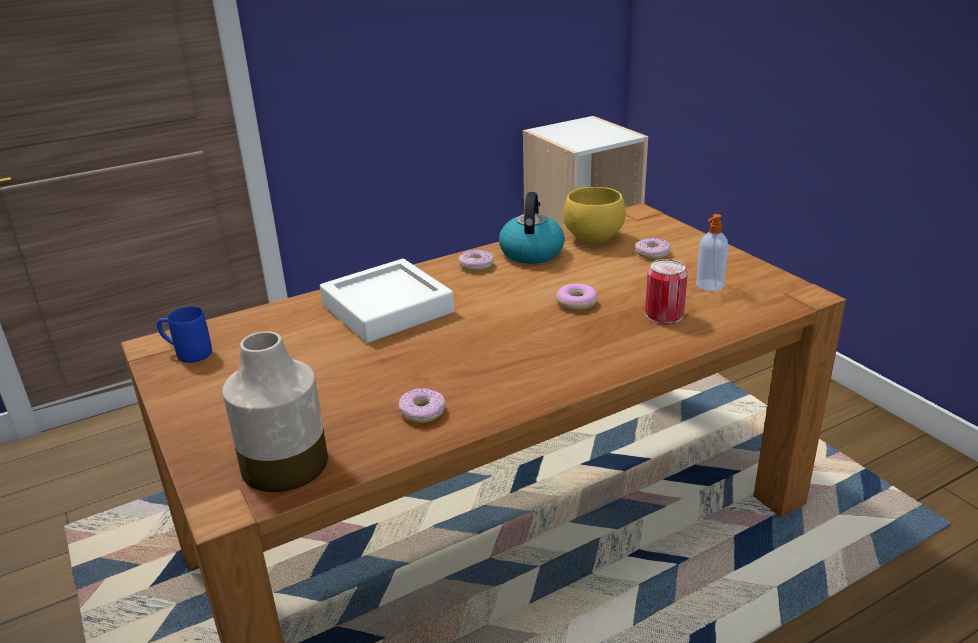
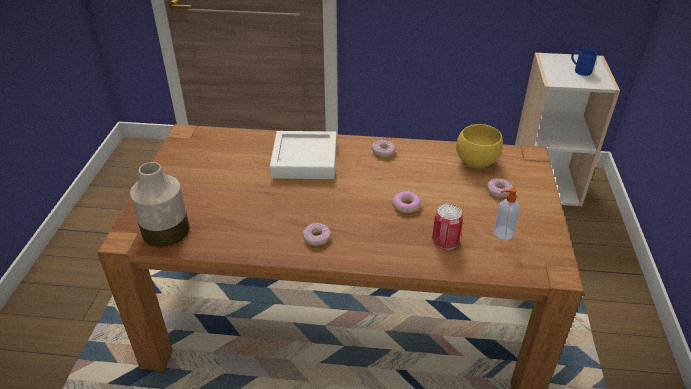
camera: 35 degrees right, 10 degrees up
blue mug [157,306,212,363] -> blue mug moved to [571,48,597,76]
donut [399,388,445,423] -> donut moved to [303,223,331,246]
kettle [499,192,565,264] -> none

